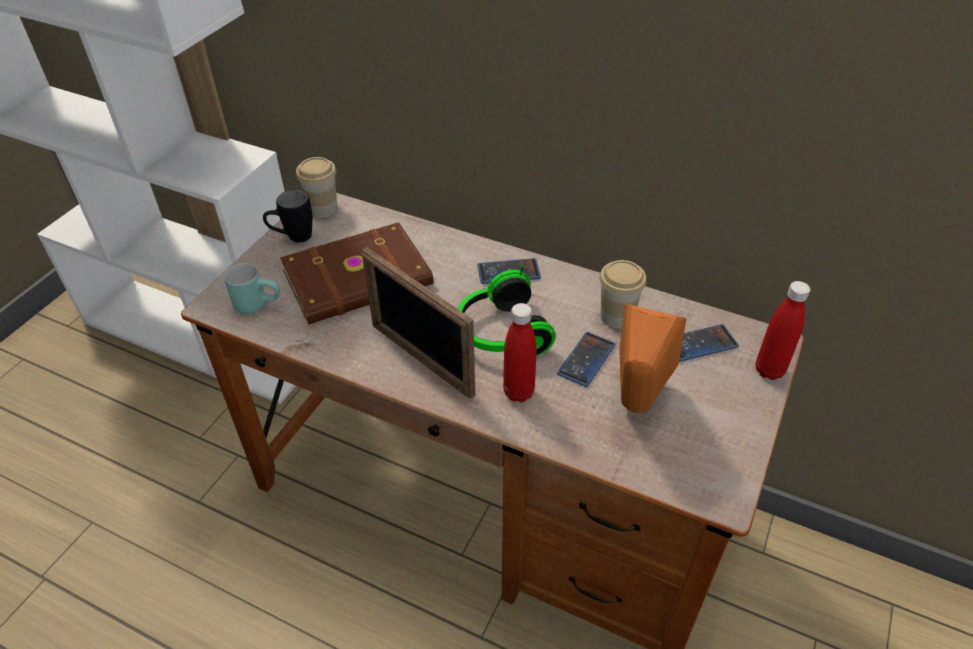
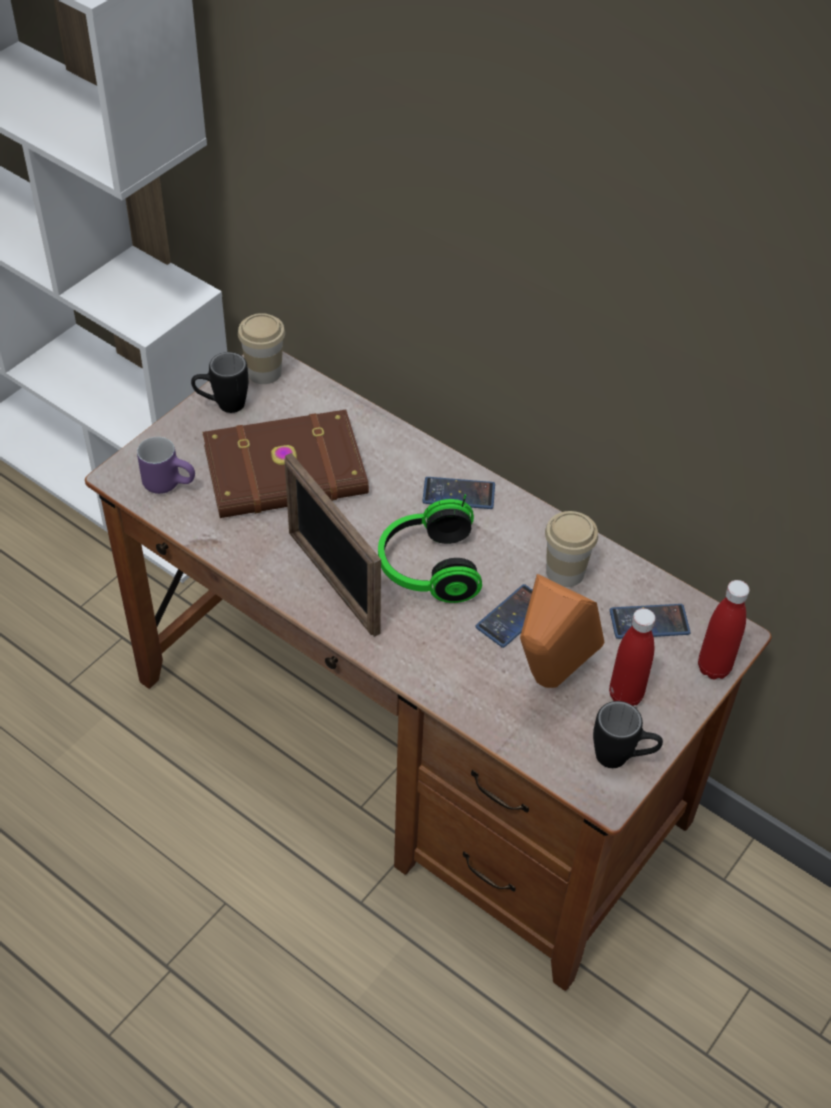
camera: 10 degrees right, 5 degrees up
turquoise mug [224,263,280,314] -> purple mug [137,437,195,494]
red bottle [503,303,536,402] -> red bottle moved to [609,608,655,706]
none -> black mug [593,701,663,768]

